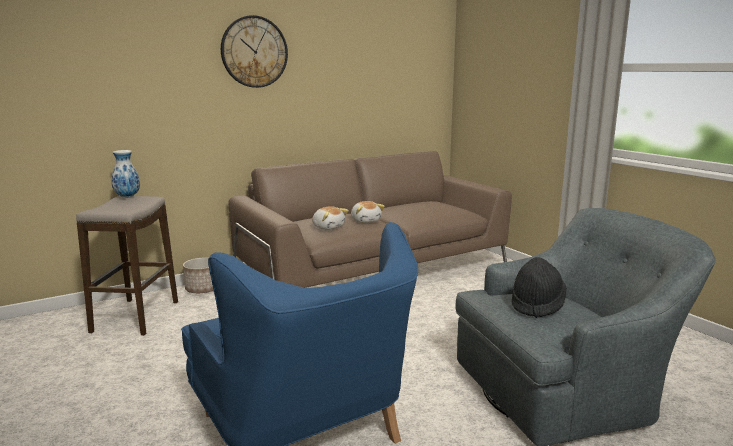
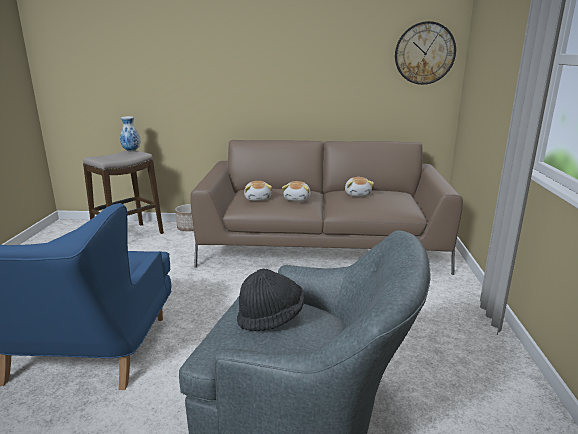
camera: 35 degrees right, 5 degrees up
wall clock [221,15,288,88] -> wall clock moved to [395,21,456,85]
none -> plush toy [345,177,374,197]

